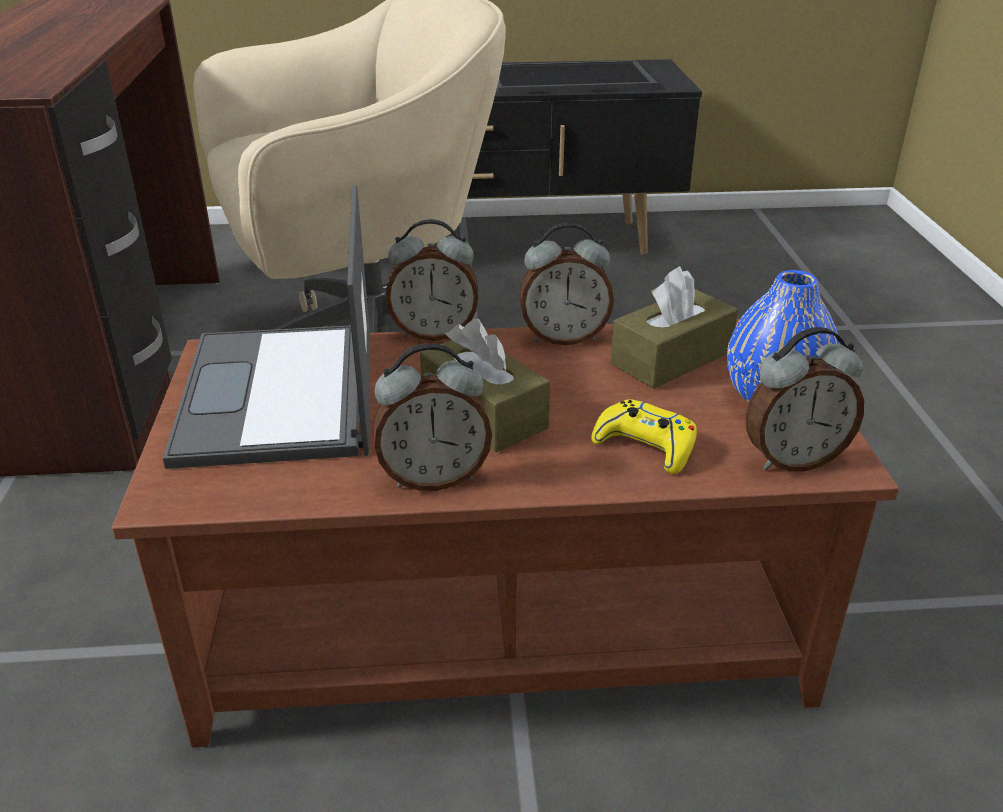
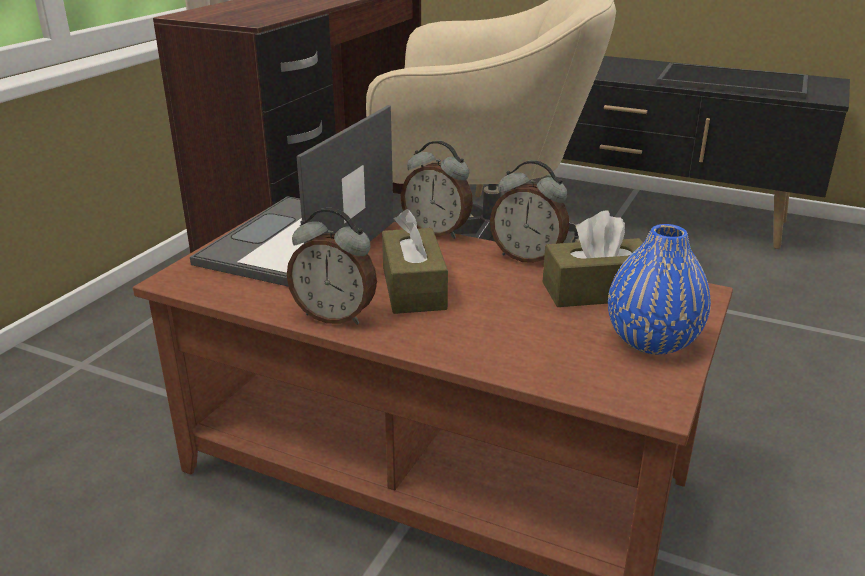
camera: 30 degrees right, 5 degrees down
yellow game controller [591,399,697,474] -> none
alarm clock [745,327,864,472] -> none

